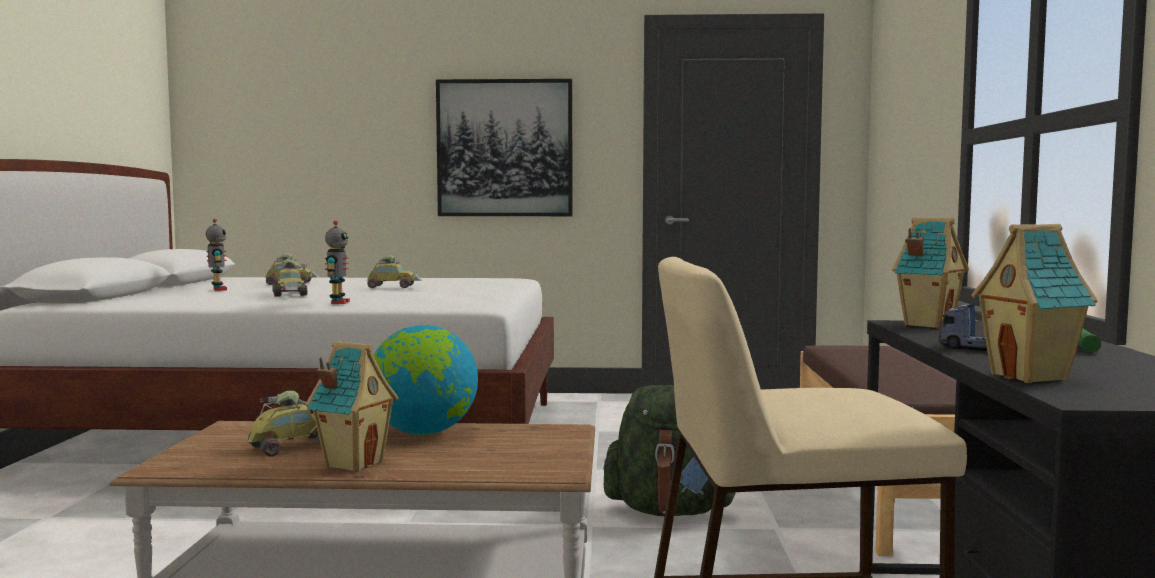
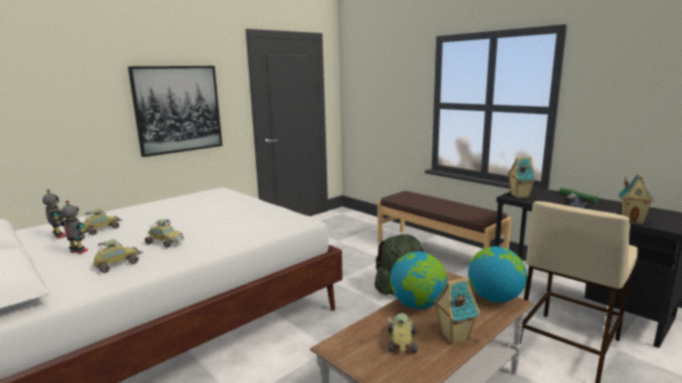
camera: 45 degrees left, 10 degrees up
toy robot [325,220,350,304] -> toy robot moved to [43,189,66,239]
toy car [367,255,422,288] -> toy car moved to [93,239,143,273]
none -> globe [468,246,527,303]

